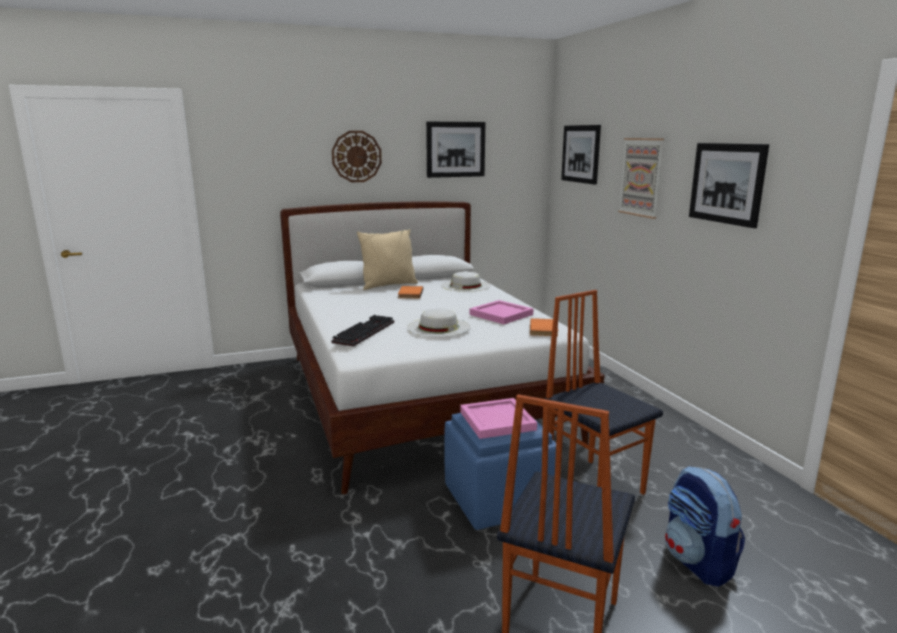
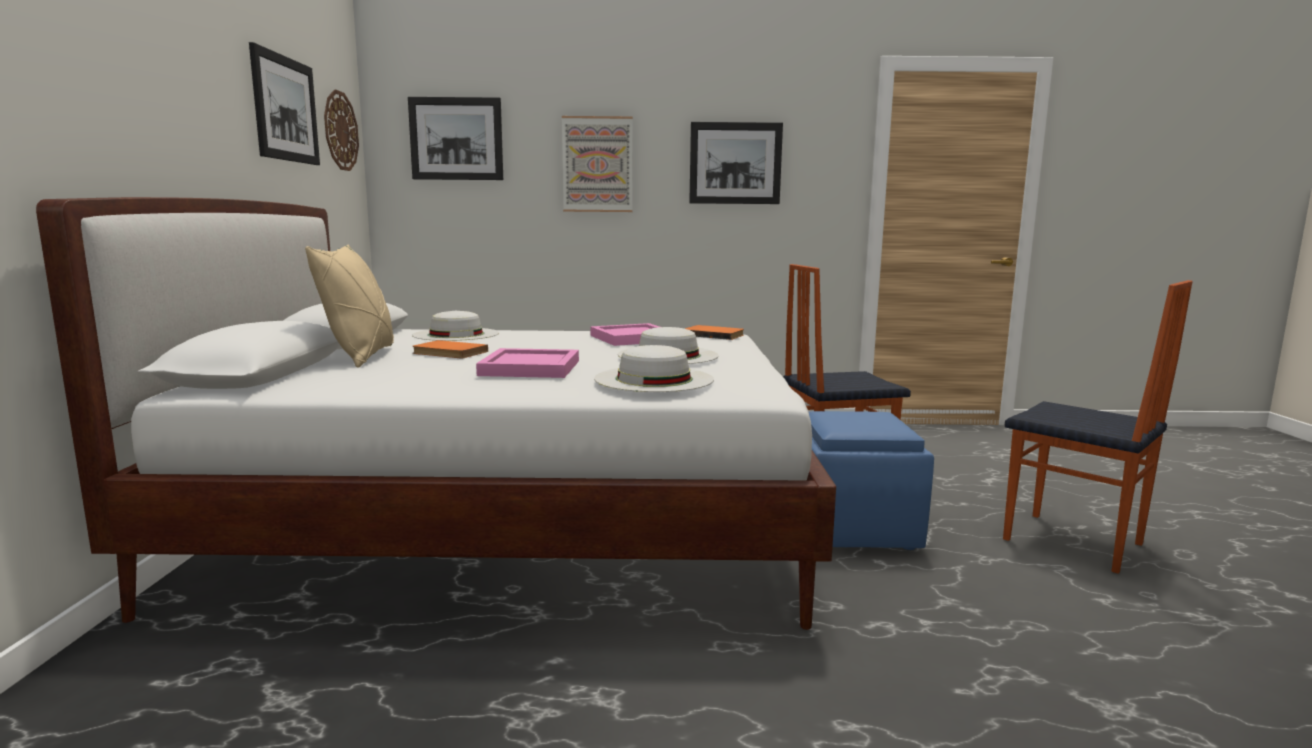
camera: 70 degrees left, 5 degrees down
wall clock [332,131,382,182] -> wall clock moved to [324,89,359,171]
keyboard [332,315,394,347] -> white hat [594,345,714,392]
pink tray [460,398,537,439] -> pink tray moved to [476,348,579,378]
backpack [665,466,745,587] -> none

